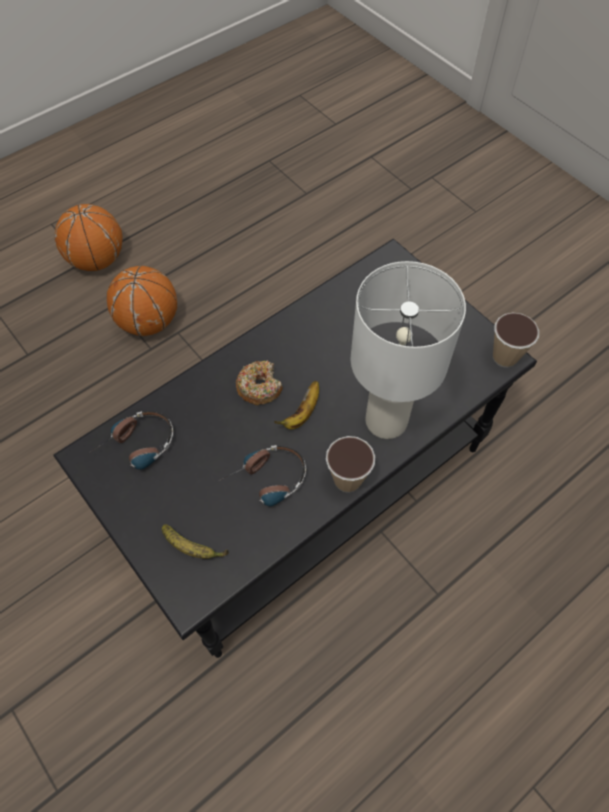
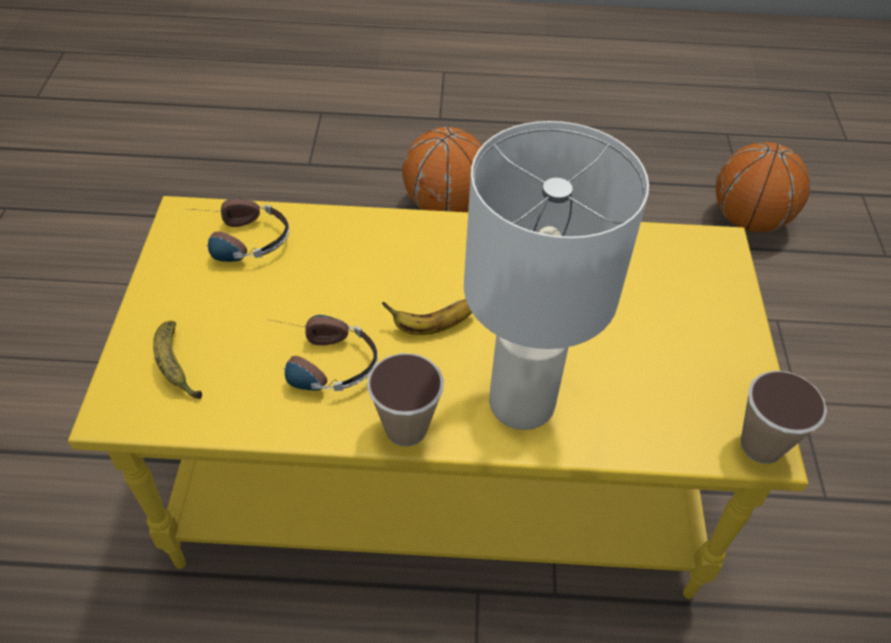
camera: 40 degrees right, 10 degrees down
black coffee table [53,239,537,658] -> yellow coffee table [68,196,808,599]
basketball [54,204,122,271] -> basketball moved to [716,142,810,232]
donut [236,361,282,405] -> none

